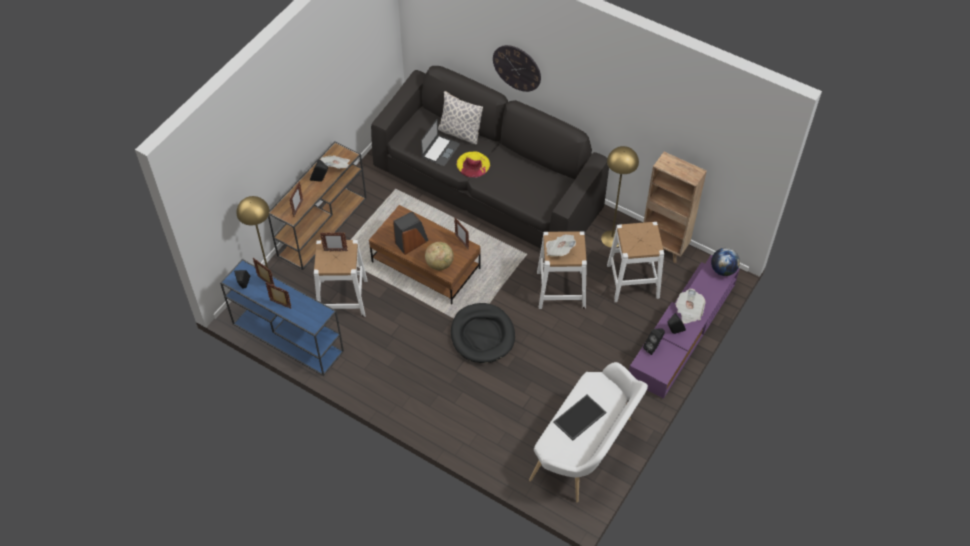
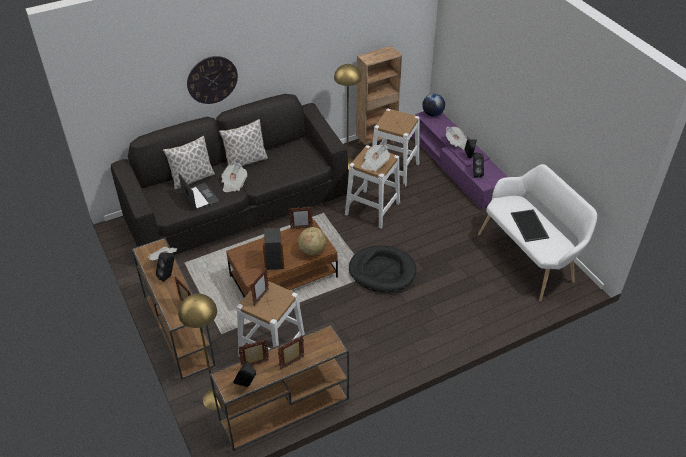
camera: 60 degrees left, 10 degrees down
blue console table [220,259,344,376] -> brown console table [210,324,349,451]
yellow hat [456,151,490,178] -> newspaper [221,163,247,192]
none -> pillow [219,119,268,167]

